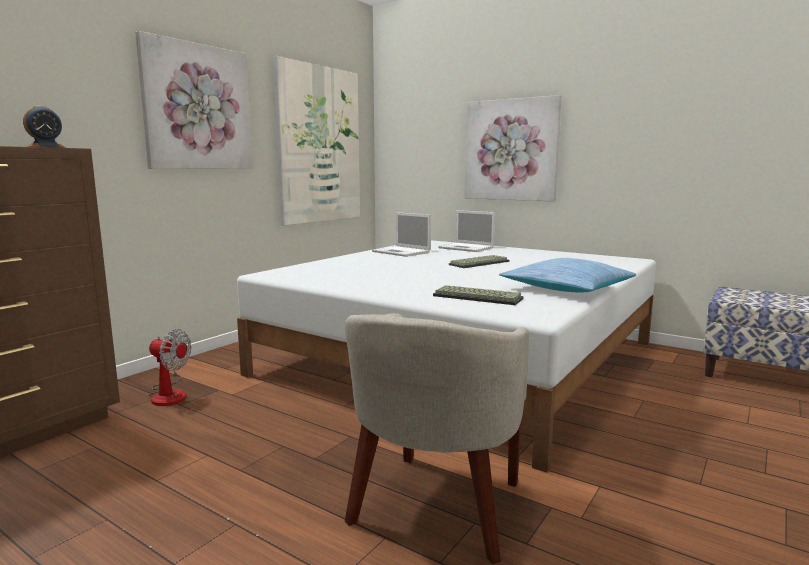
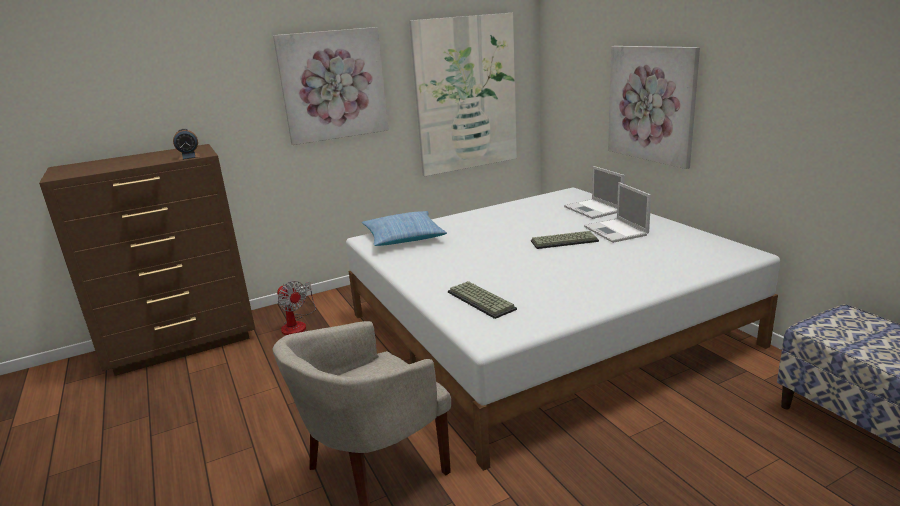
camera: 30 degrees right, 10 degrees up
laptop [372,212,431,257] -> laptop moved to [584,182,651,243]
pillow [499,258,636,292] -> pillow moved to [362,211,447,246]

